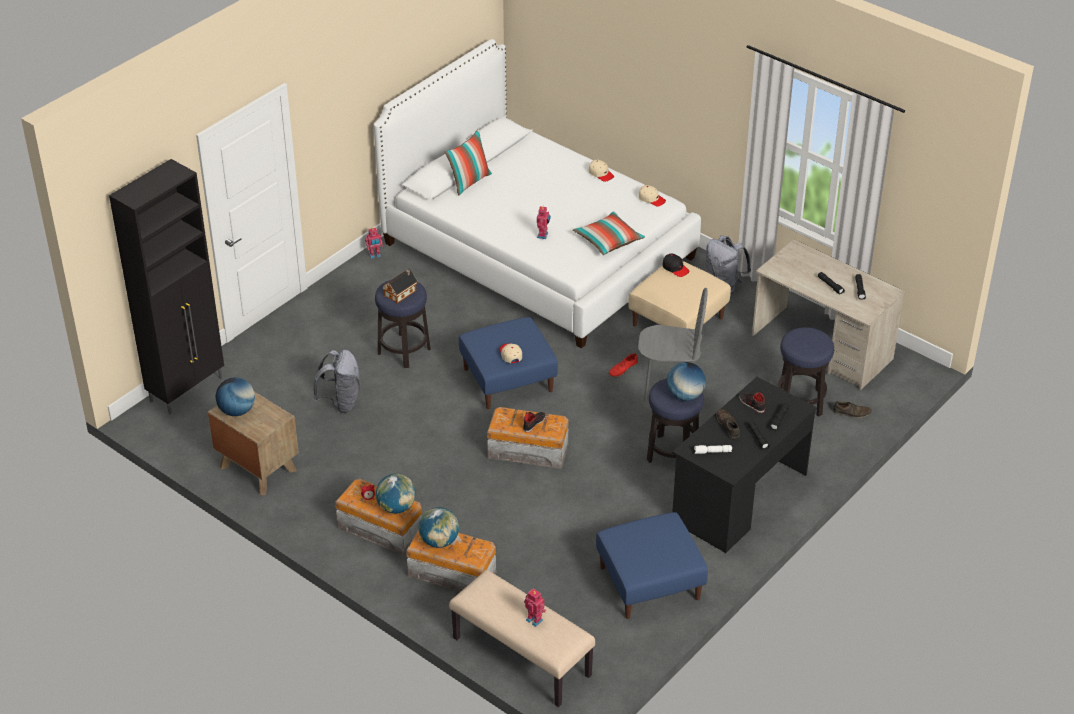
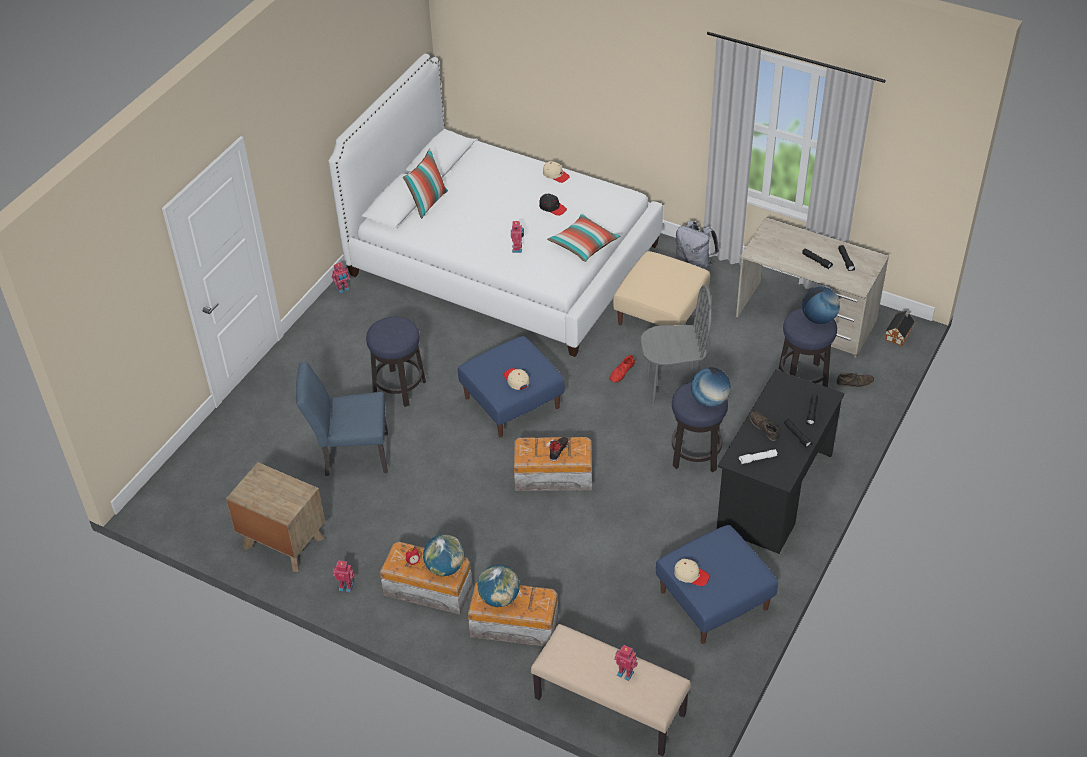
camera: 10 degrees left, 5 degrees up
black cabinet [109,159,224,414] -> none
globe [216,377,255,416] -> globe moved to [802,286,840,324]
grey backpack [313,350,360,413] -> blue chair [296,362,388,476]
toy house [383,269,418,303] -> toy house moved to [885,311,915,346]
beige cap [638,185,666,207] -> beige cap moved to [674,559,709,586]
black cap [662,254,690,277] -> black cap moved to [539,194,567,216]
black shoe [739,391,765,413] -> none
none -> toy robot [333,560,355,592]

